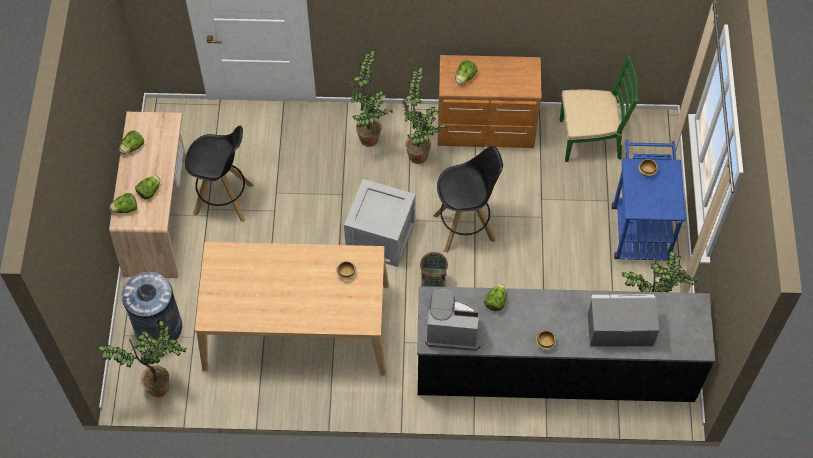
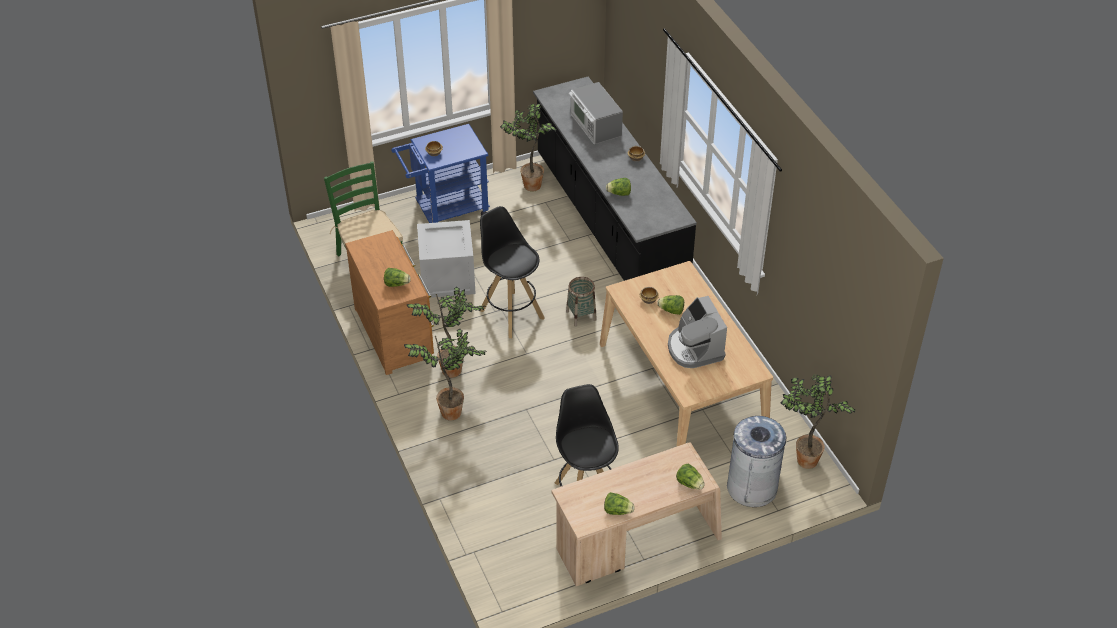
camera: 115 degrees left, 15 degrees down
lettuce [135,175,160,200] -> lettuce moved to [657,295,684,315]
crate [344,179,416,267] -> crate moved to [417,220,476,298]
coffee machine [425,289,482,351] -> coffee machine moved to [668,296,727,368]

